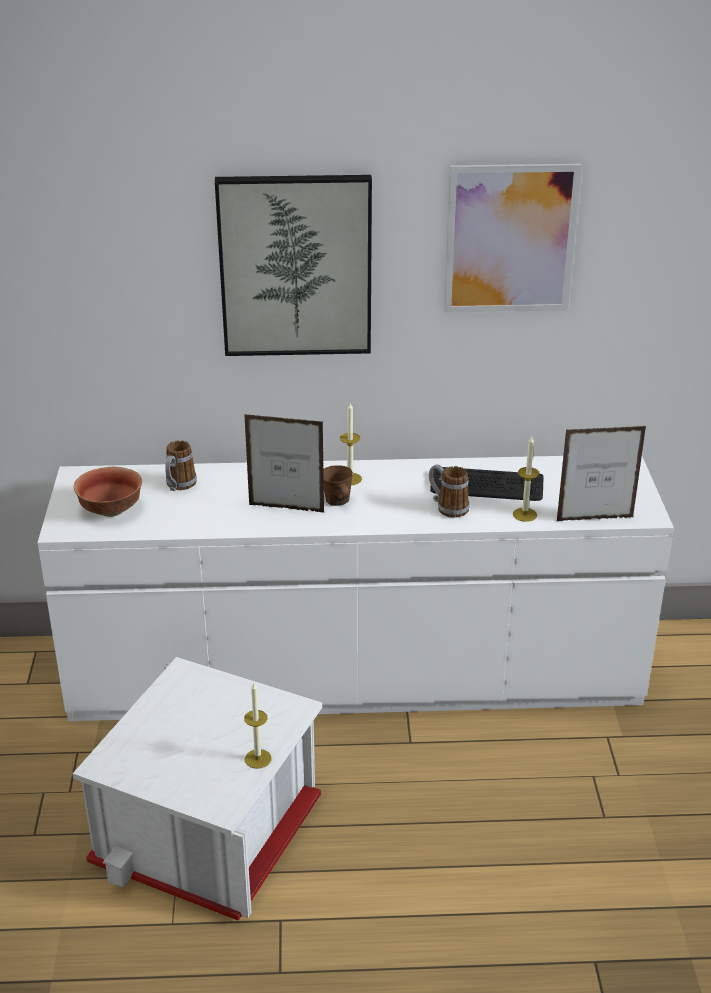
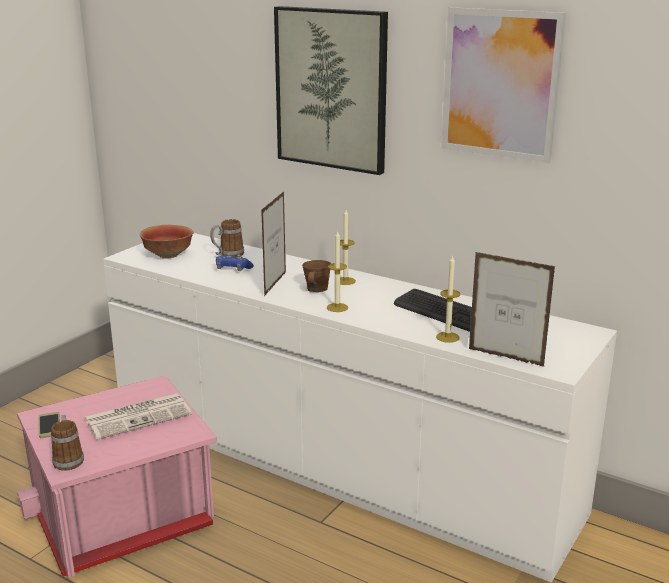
camera: 35 degrees right, 10 degrees down
white storage box [72,657,323,921] -> pink storage box [17,376,217,578]
picture frame [244,414,325,513] -> picture frame turned 60 degrees clockwise [261,191,286,296]
candle [244,683,271,769] -> candle moved to [327,230,348,312]
mug [429,464,469,518] -> mug moved to [51,415,84,471]
none -> phone [38,412,60,438]
none -> newspaper [84,393,192,440]
none -> blue game controller [216,253,254,271]

